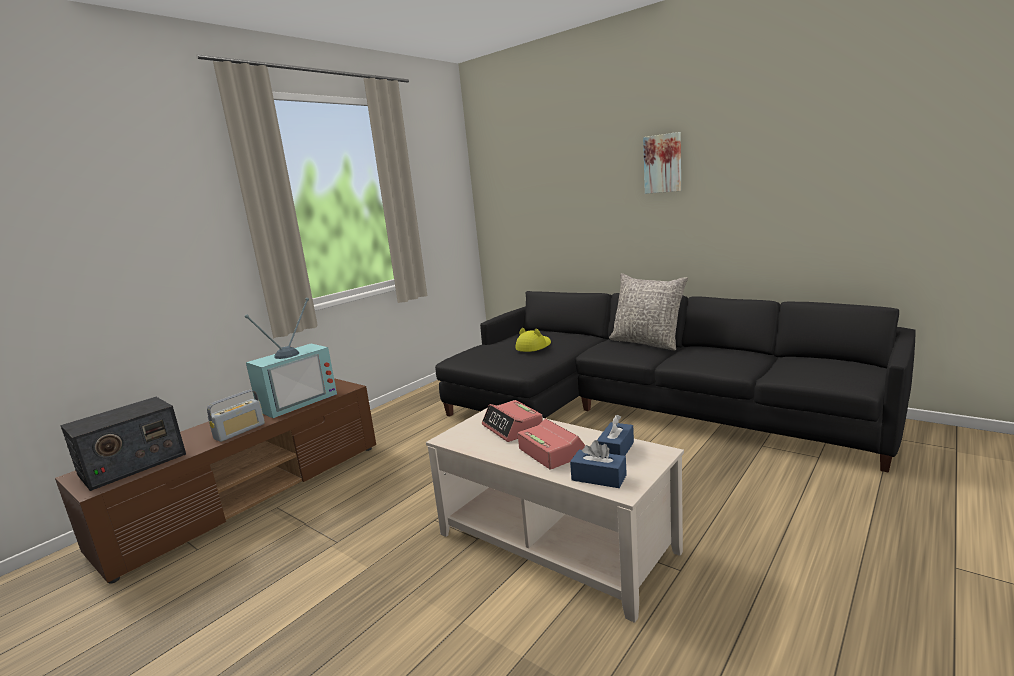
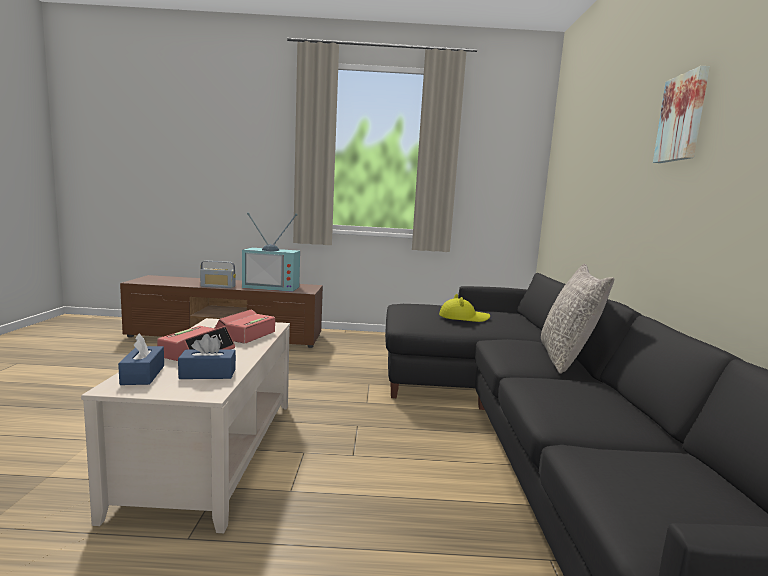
camera: 50 degrees right, 5 degrees down
radio [60,397,186,491] -> none

